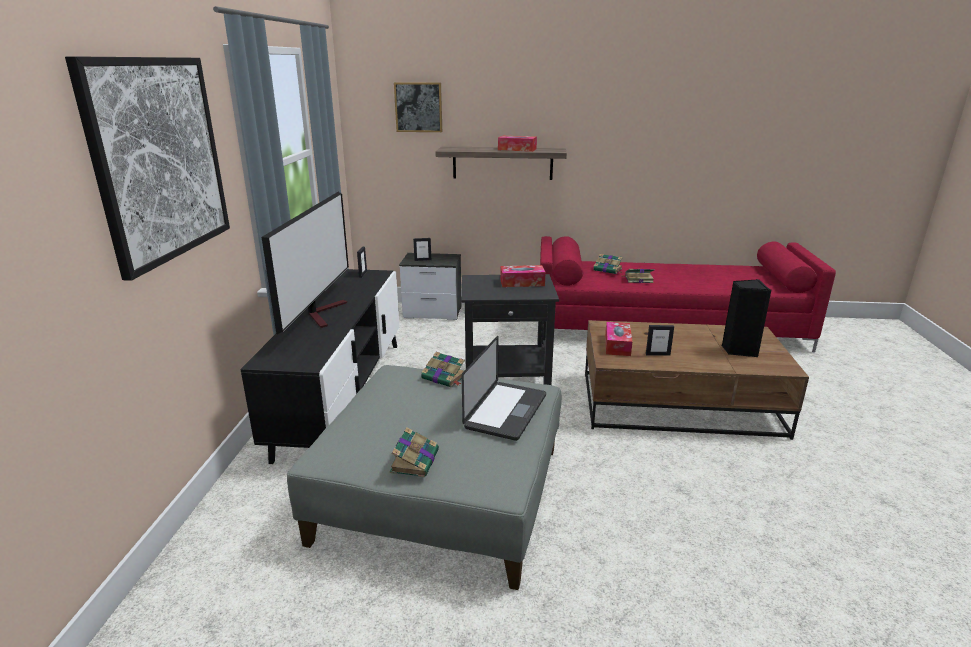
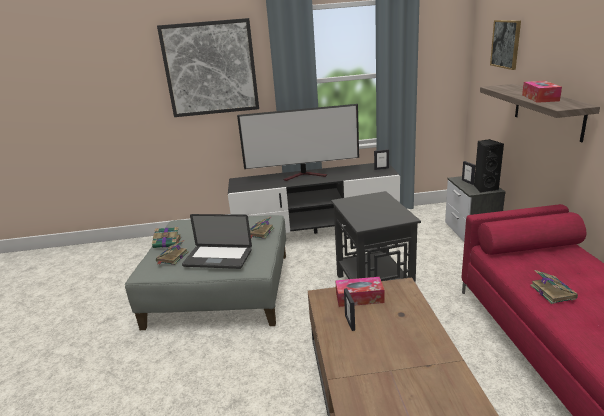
camera: 80 degrees right, 0 degrees up
tissue box [500,265,546,287] -> none
book [593,254,623,274] -> book moved to [156,240,189,265]
black speaker [722,279,772,357] -> black speaker moved to [474,139,504,193]

